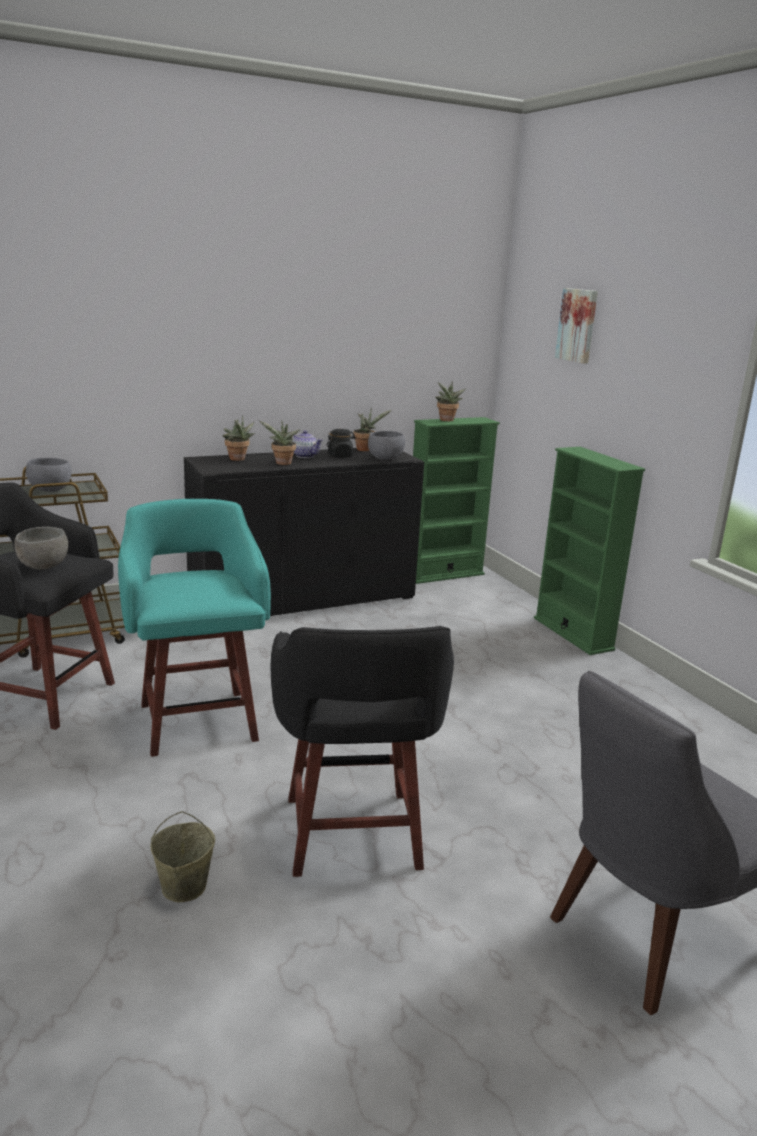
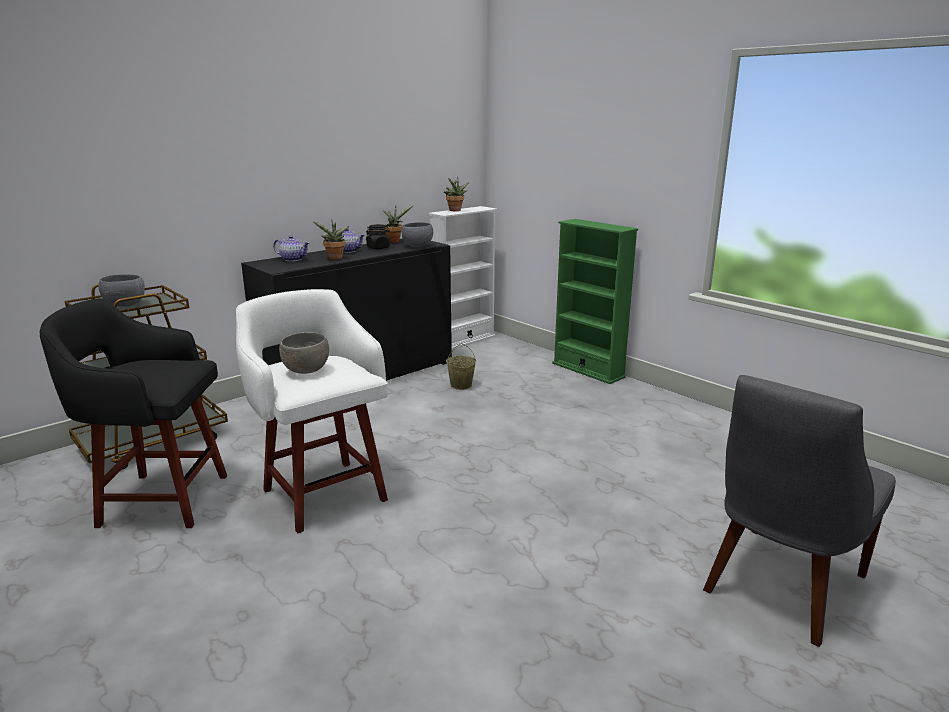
camera: 15 degrees left, 0 degrees up
grey bowl [14,527,68,569] -> grey bowl moved to [279,332,329,374]
turquoise stool [118,499,271,757] -> white stool [236,289,388,533]
beige bucket [151,811,215,902] -> beige bucket moved to [446,344,476,390]
potted plant [222,416,255,461] -> teapot [273,235,310,261]
black stool [271,626,454,877] -> none
green bookcase [413,417,500,584] -> white bookcase [429,206,497,349]
picture [555,288,598,364] -> none

